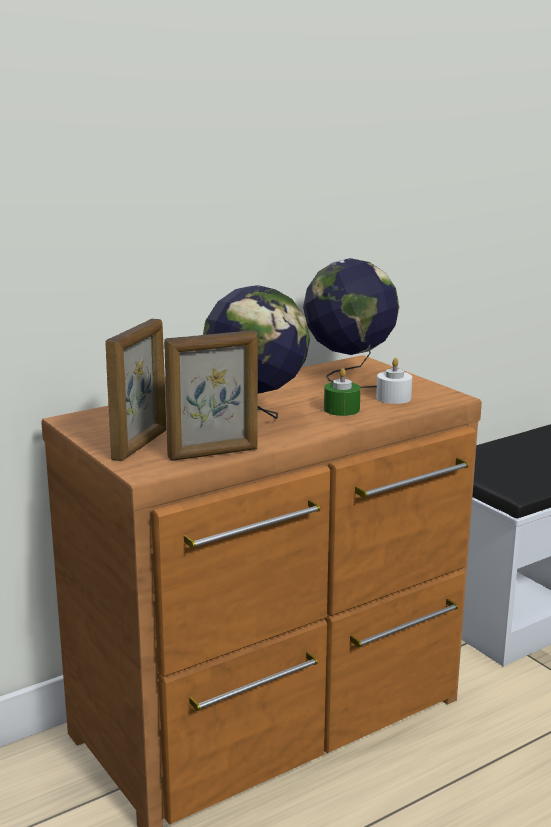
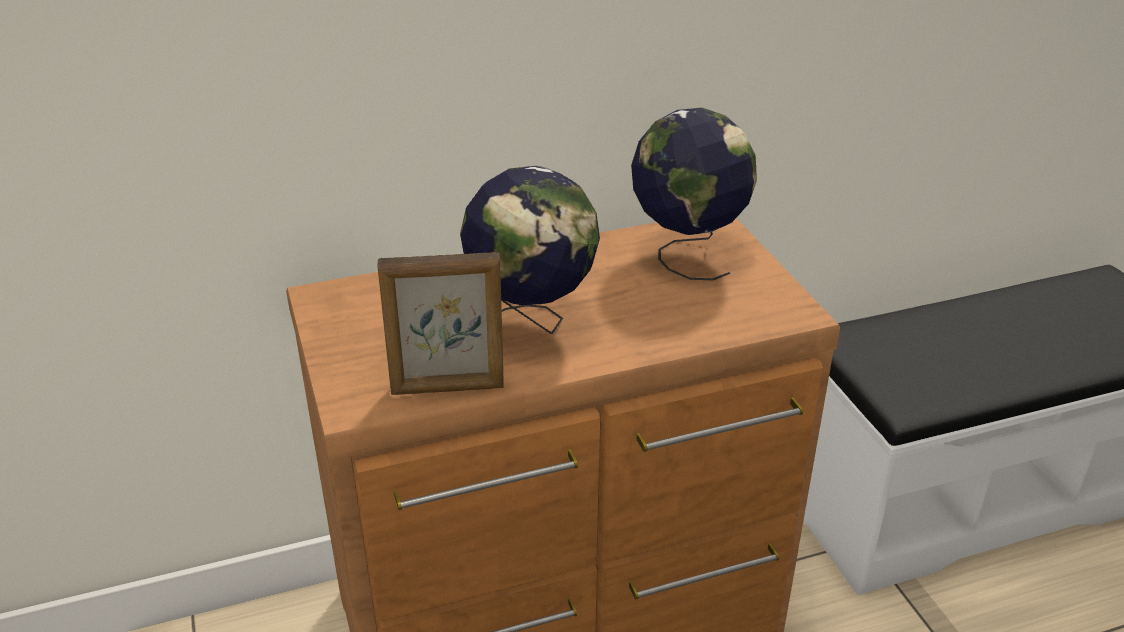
camera: 15 degrees right, 15 degrees up
picture frame [105,319,166,461] -> none
green candle [324,368,361,416] -> none
white candle [376,358,412,404] -> none

